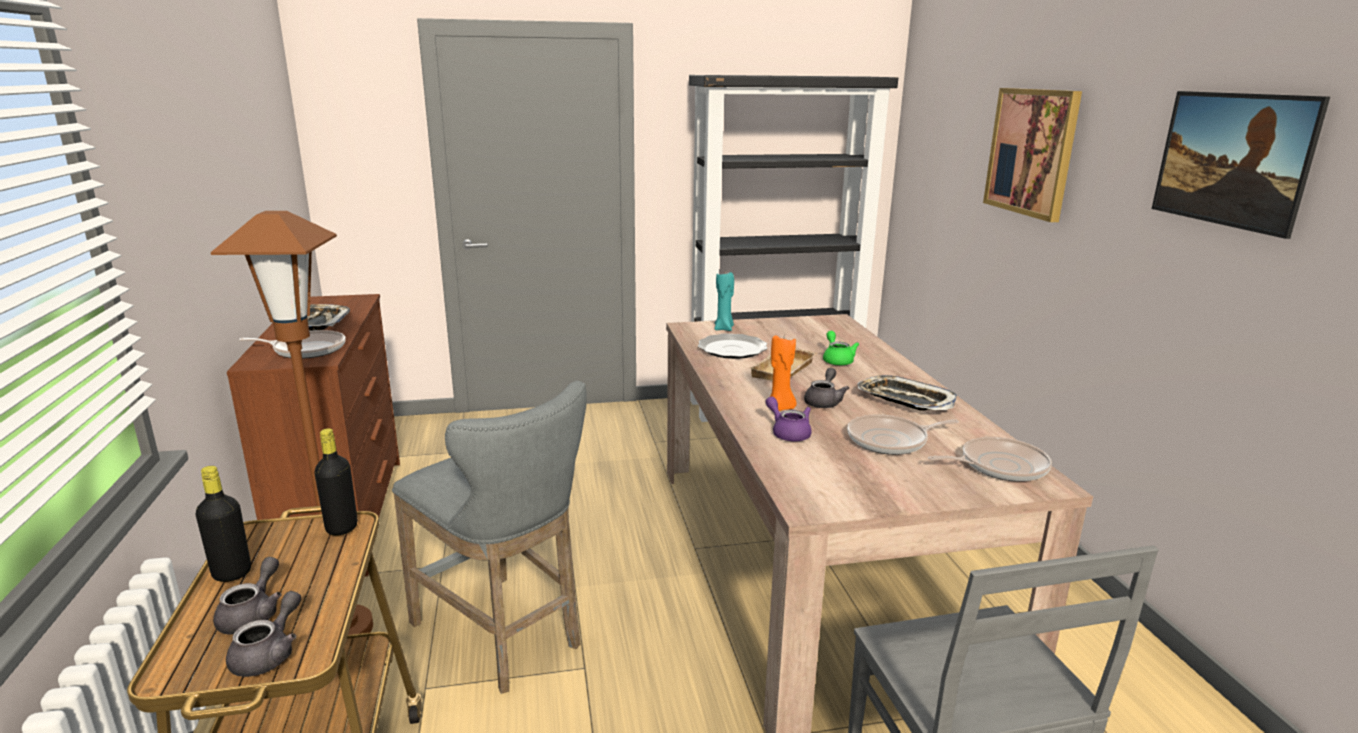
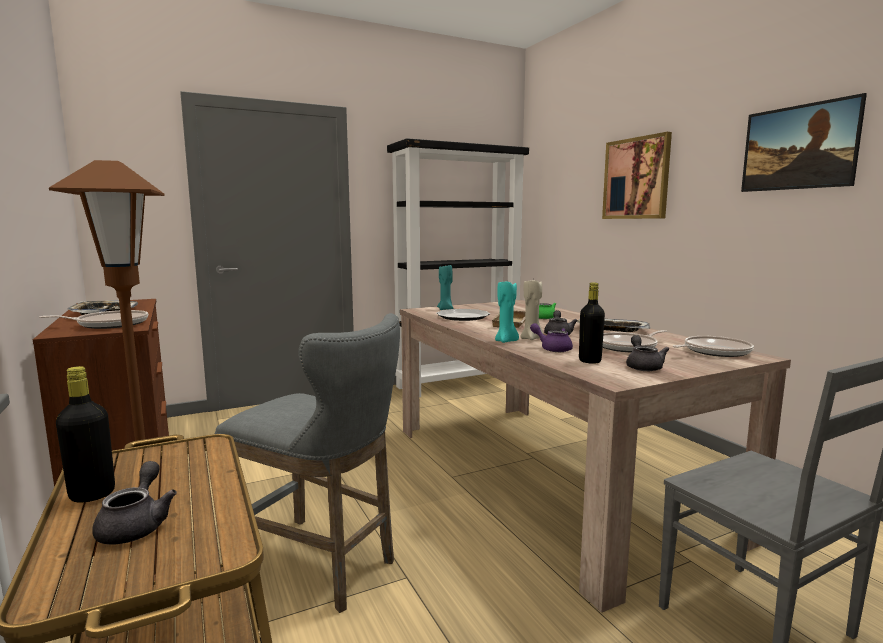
camera: 15 degrees left, 10 degrees down
grey teapot [226,591,301,677] -> grey teapot moved to [626,335,669,371]
black bottle [314,428,357,536] -> black bottle moved to [579,282,605,364]
orange candle [770,335,797,411] -> beige candle [520,280,543,340]
none -> turquoise candle [495,281,519,343]

